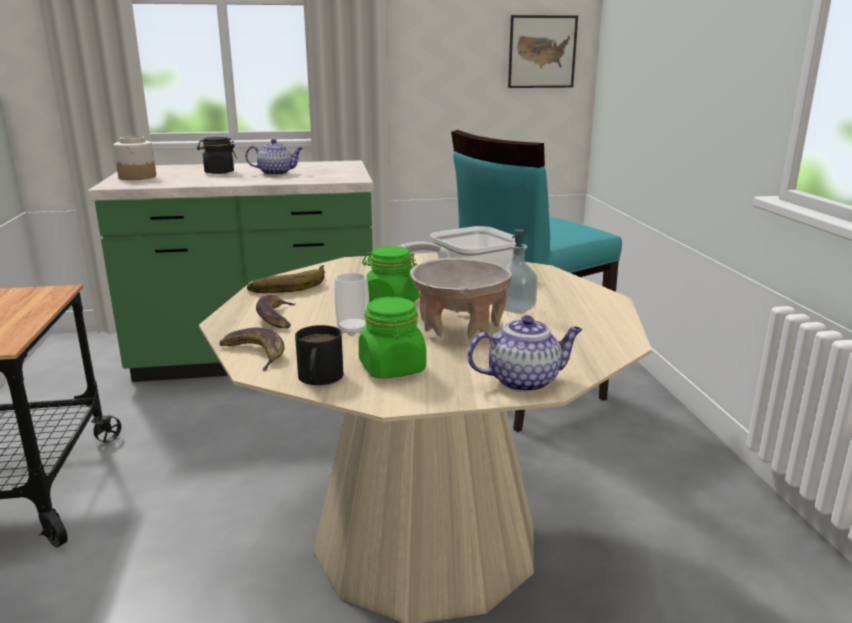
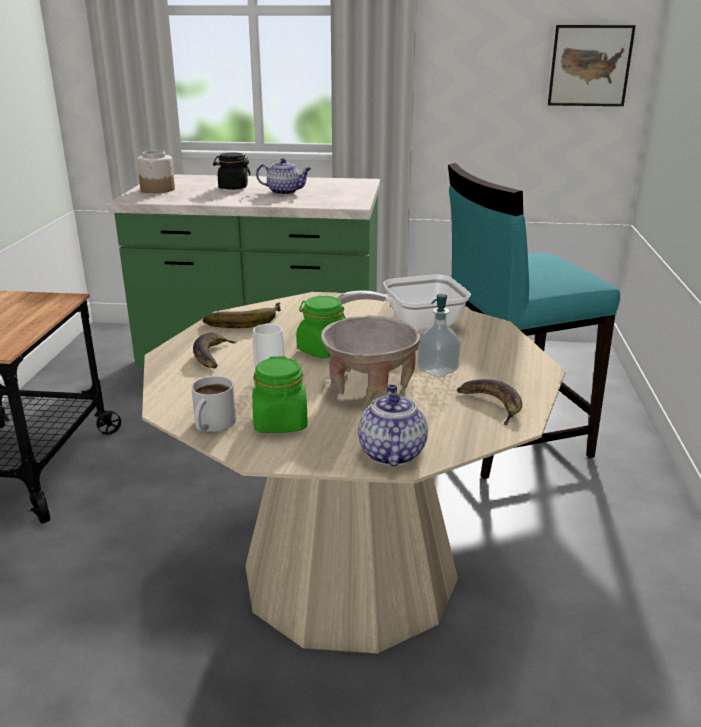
camera: 15 degrees right, 5 degrees up
banana [219,328,284,371] -> banana moved to [457,379,522,425]
black mug [295,325,343,385] -> white mug [191,376,236,432]
teapot [467,315,582,392] -> teapot turned 90 degrees counterclockwise [358,385,428,466]

